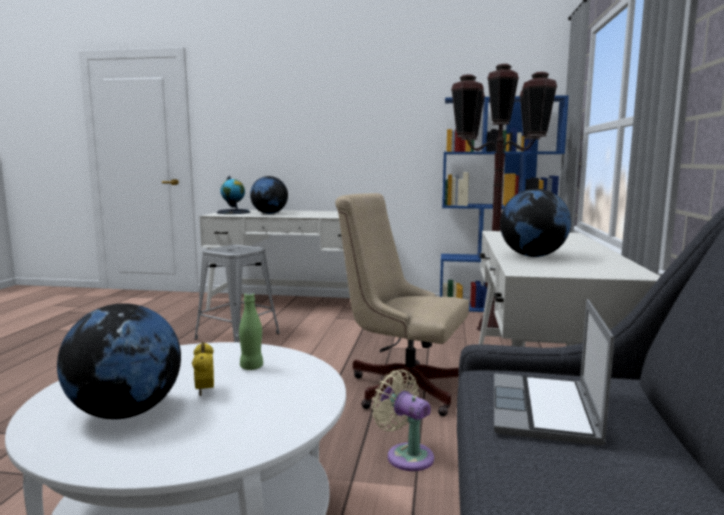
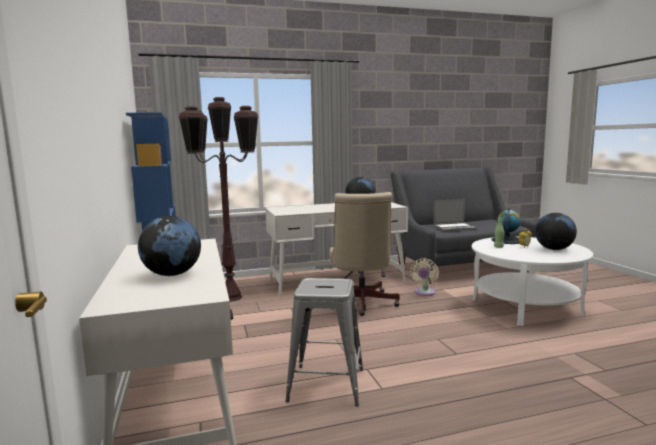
camera: 115 degrees left, 0 degrees up
globe [217,176,251,214] -> globe moved to [491,208,521,244]

